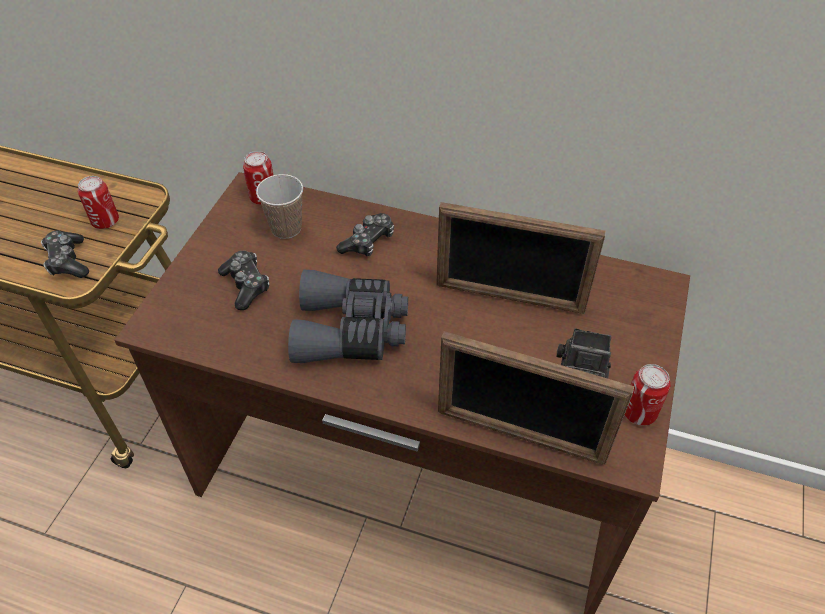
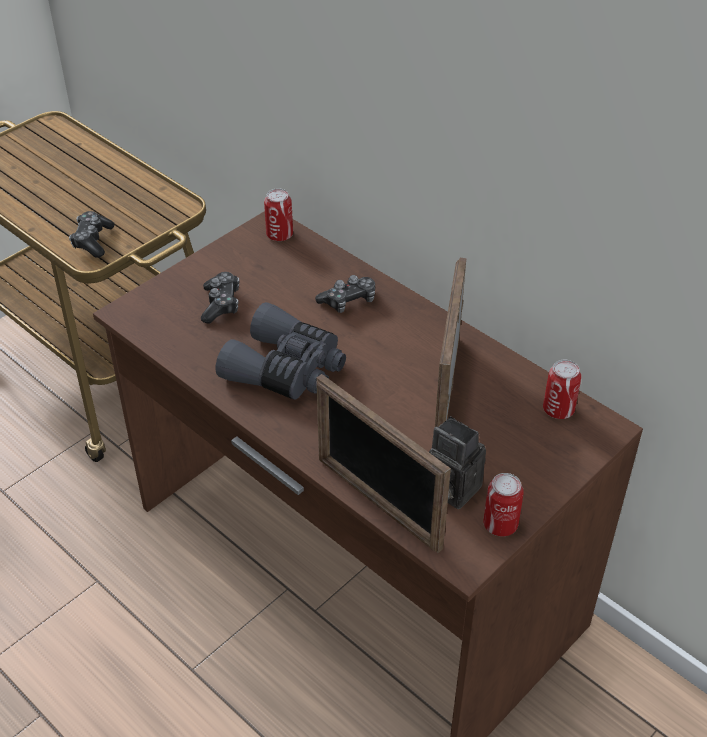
camera: 25 degrees right, 5 degrees down
can [78,176,119,229] -> can moved to [543,360,581,419]
cup [256,174,303,239] -> none
picture frame [436,202,606,314] -> picture frame turned 60 degrees clockwise [435,258,466,427]

